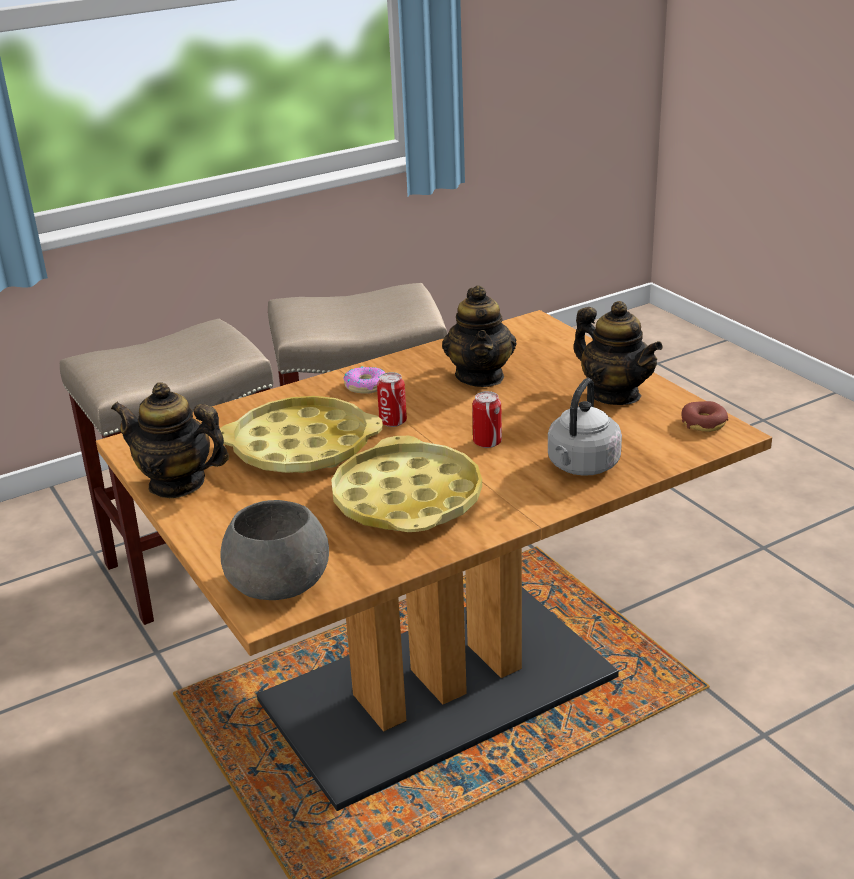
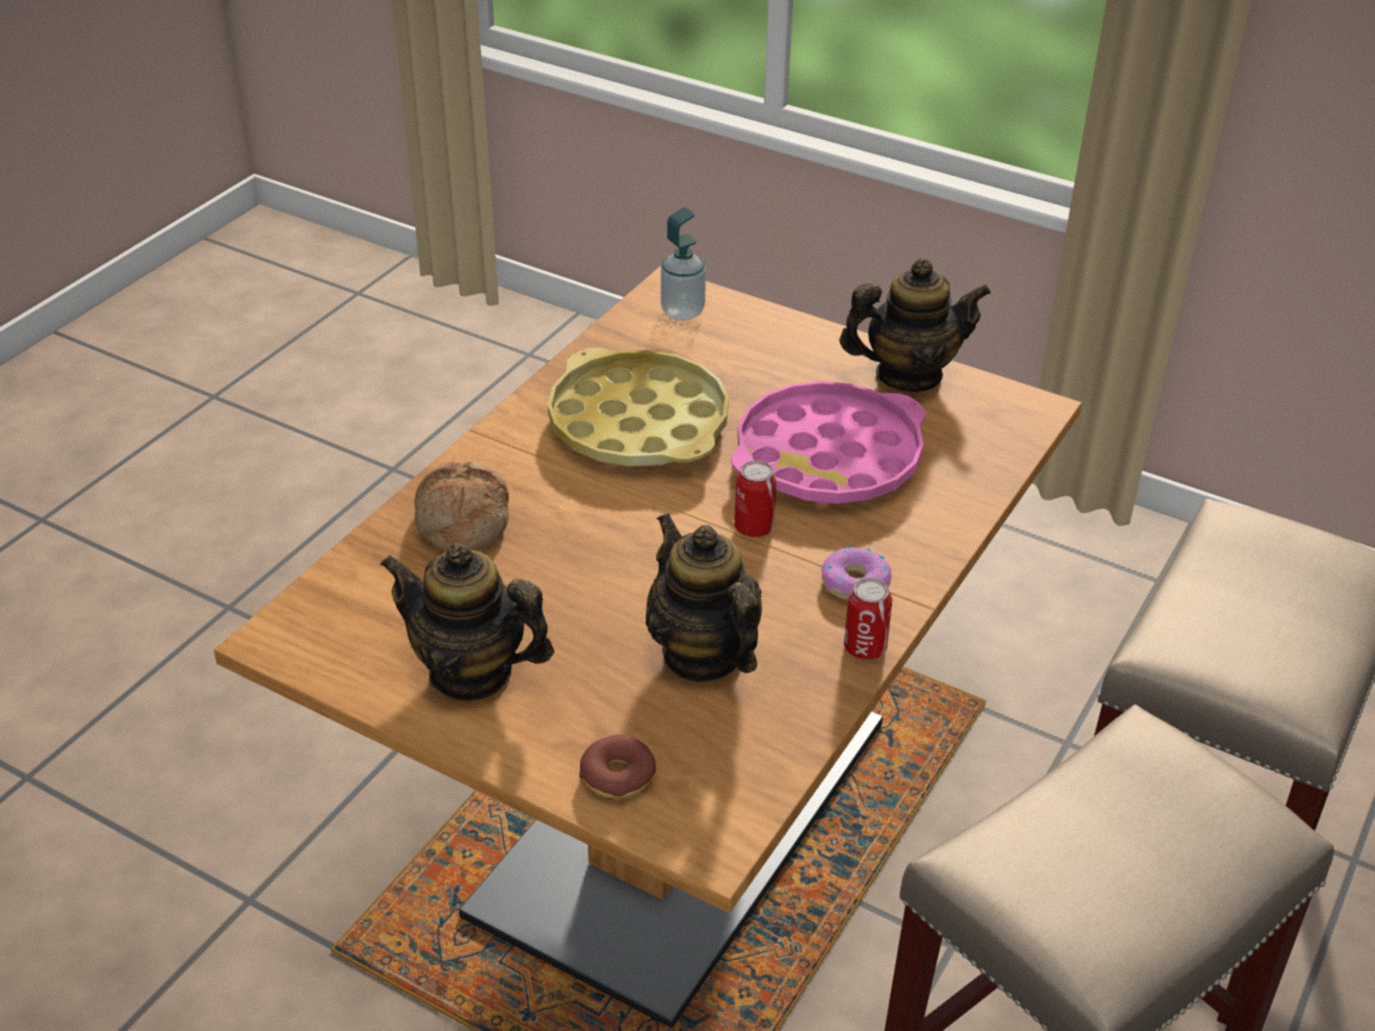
camera: 150 degrees right, 10 degrees up
yellow tray [220,396,383,473] -> pink tray [731,381,926,504]
grey bowl [220,500,329,600] -> soap dispenser [661,207,706,321]
can [472,391,502,448] -> can moved to [844,578,892,660]
grey kettle [548,378,622,476] -> bread [414,461,509,552]
donut [681,401,729,432] -> donut moved to [579,735,656,799]

